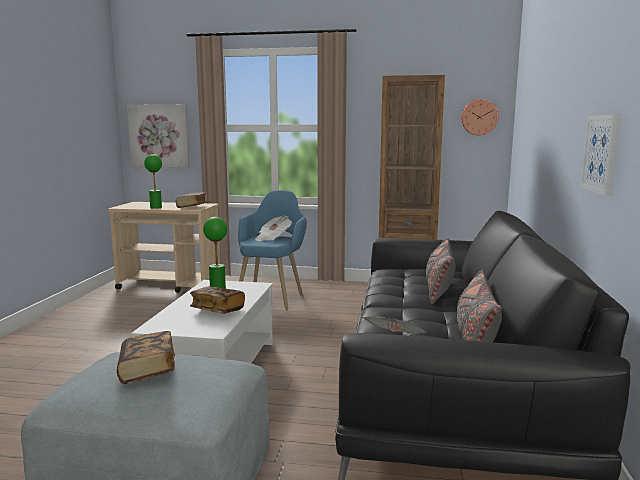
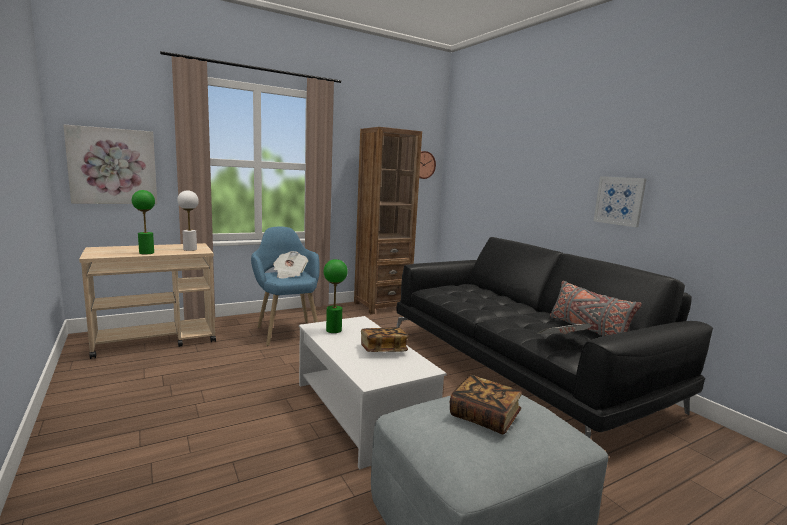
camera: 40 degrees left, 0 degrees up
book [176,192,207,208] -> white table lamp [177,190,199,251]
grey pillow [426,238,455,304] -> none

